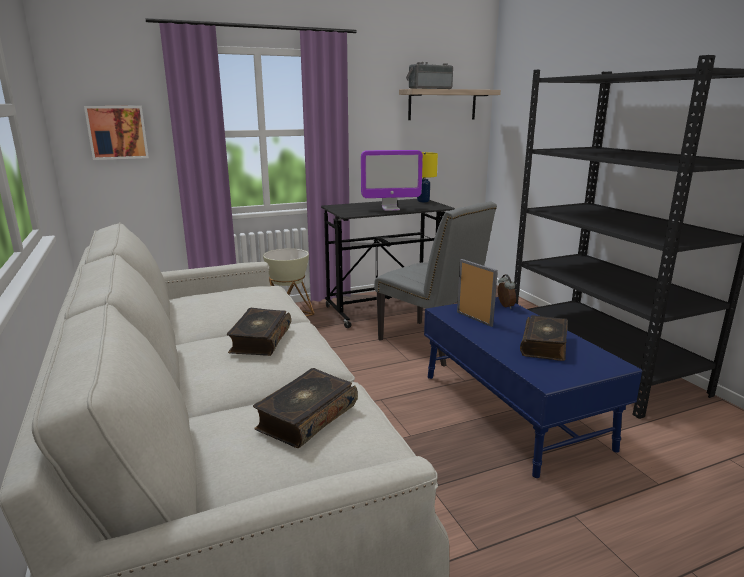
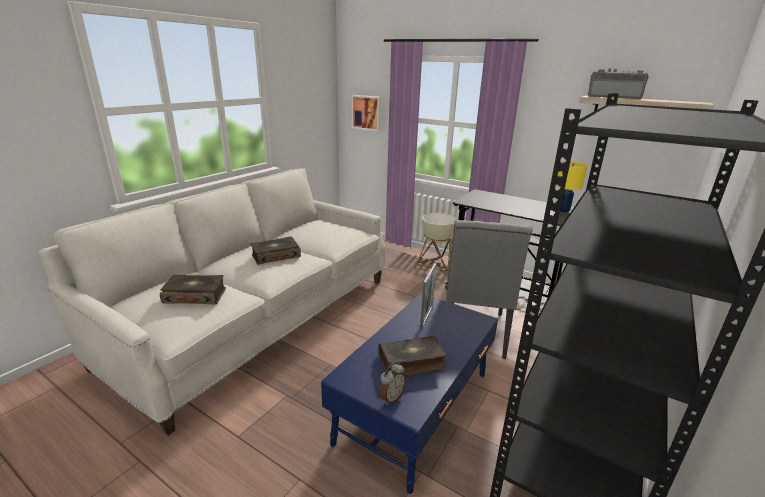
camera: 55 degrees right, 5 degrees up
monitor [361,150,423,211] -> none
alarm clock [498,274,516,309] -> alarm clock moved to [379,362,406,405]

